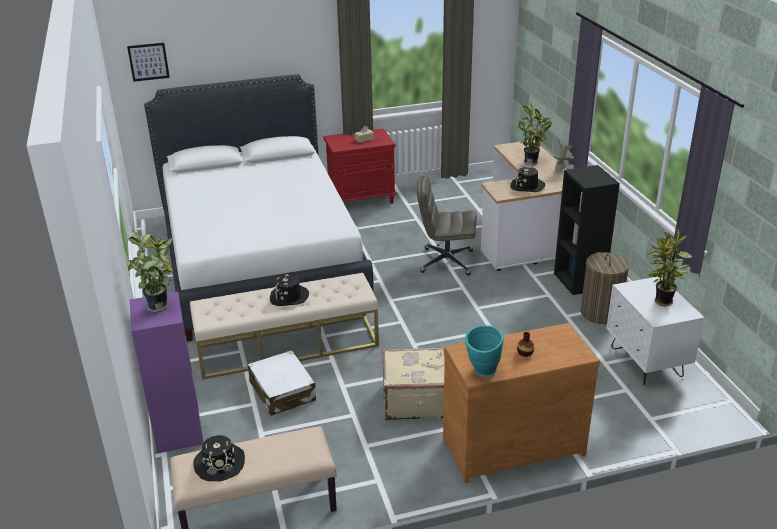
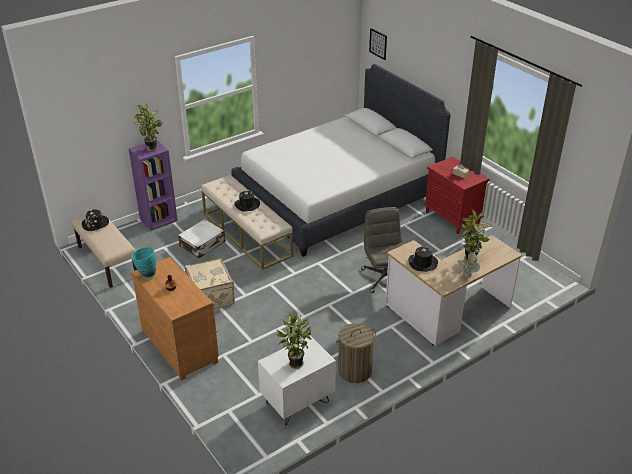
camera: 70 degrees right, 5 degrees up
black bookcase [554,165,620,295] -> none

